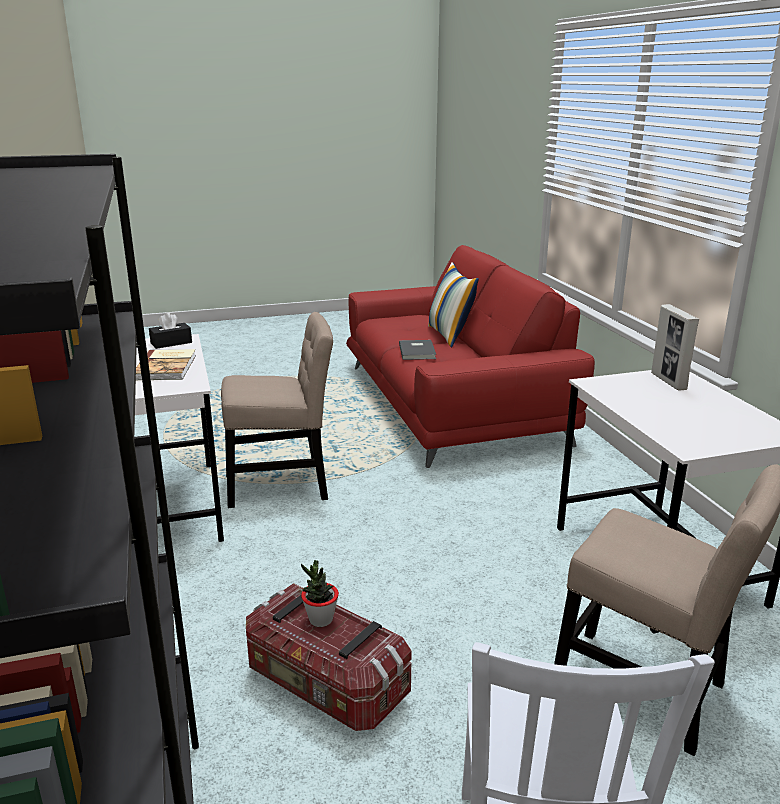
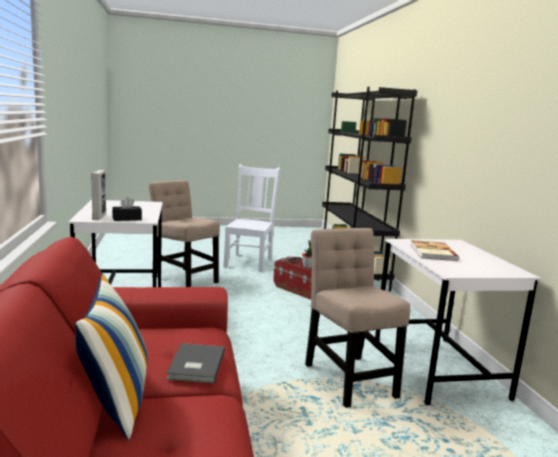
camera: 175 degrees left, 10 degrees down
black tissue box [149,312,192,349] -> black tissue box moved to [112,197,142,221]
beige chair [221,312,333,508] -> beige chair turned 75 degrees clockwise [305,228,410,408]

